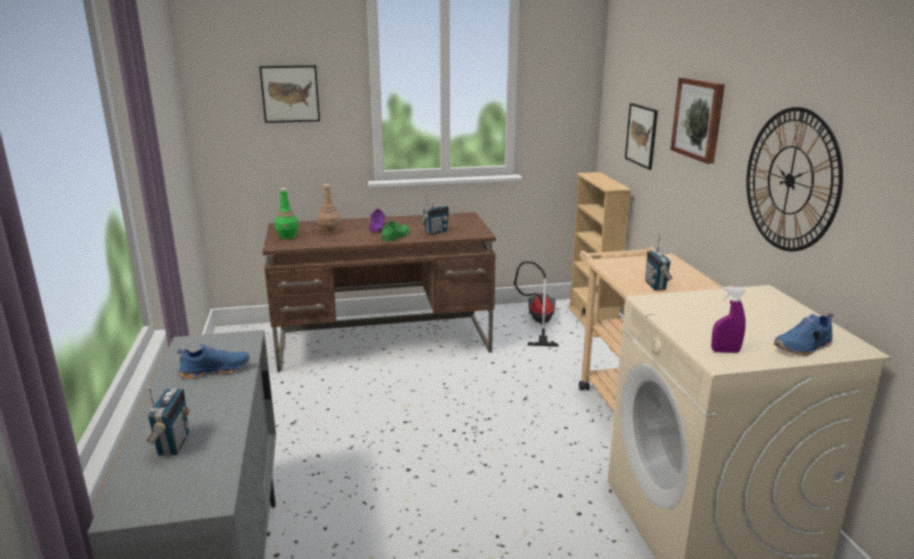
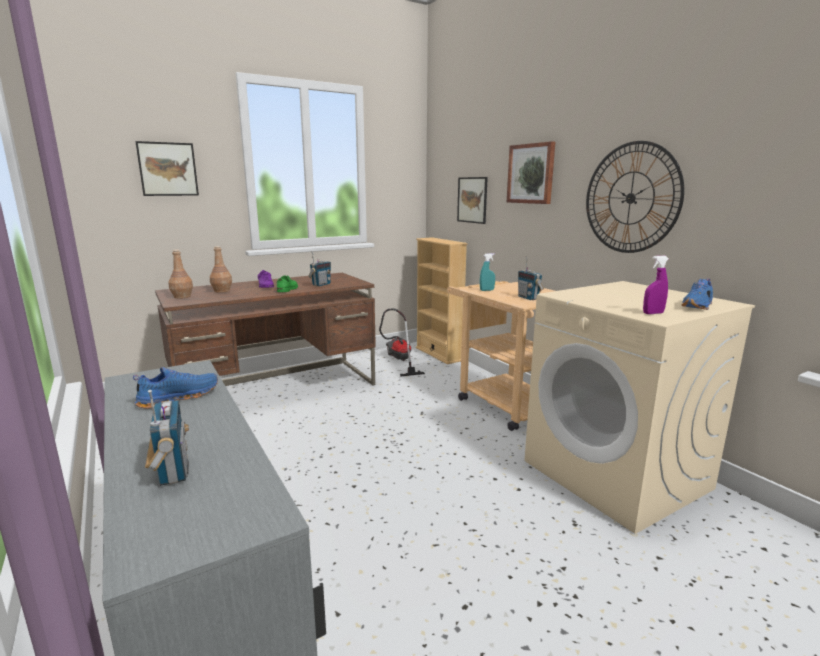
camera: 20 degrees left, 5 degrees down
green bottle [275,188,299,239] -> brown bottle [168,250,193,299]
none -> turquoise spray bottle [480,253,495,291]

